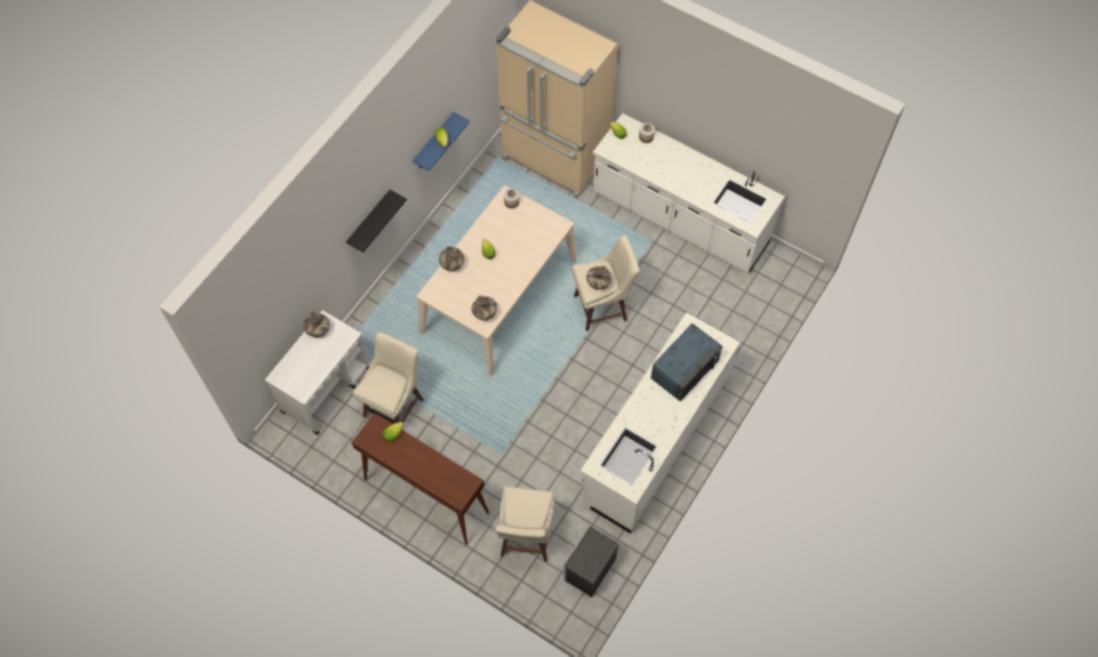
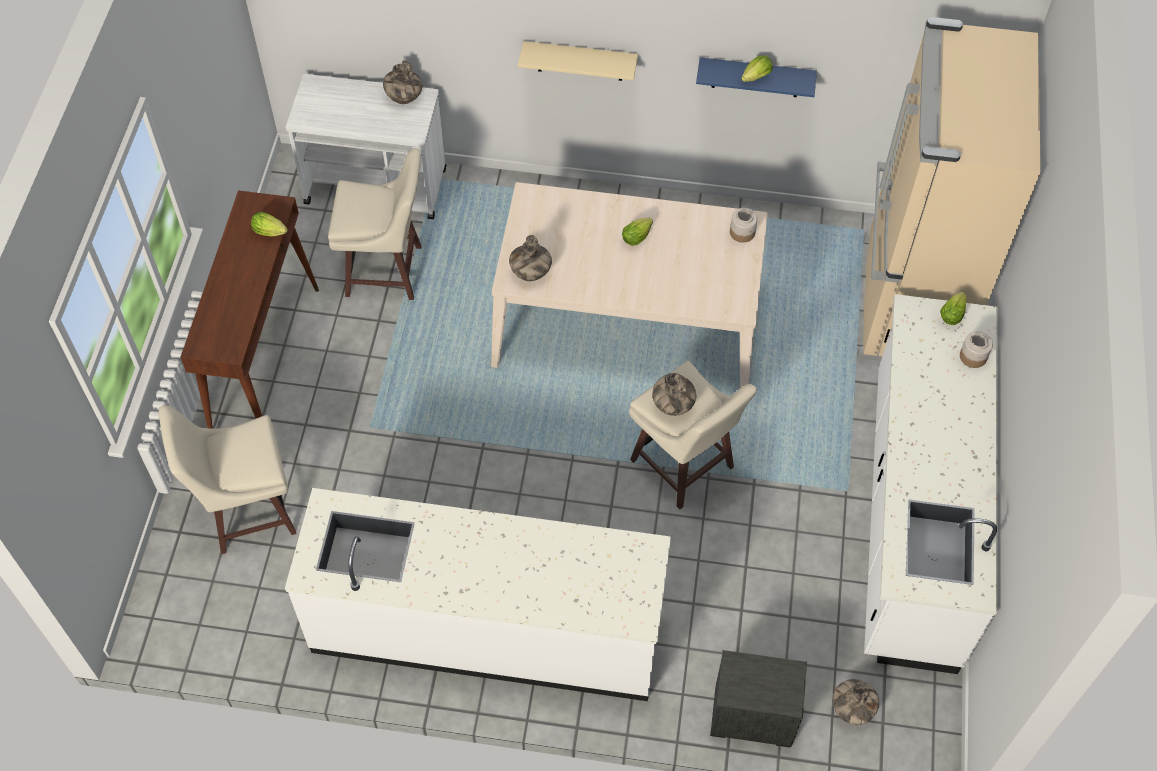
camera: 65 degrees right, 5 degrees down
black shelf [346,190,407,252] -> beige shelf [518,41,638,81]
vase [439,246,464,271] -> vase moved to [833,679,879,725]
nightstand [564,526,619,598] -> nightstand moved to [710,650,807,748]
blue microwave [651,323,723,401] -> none

